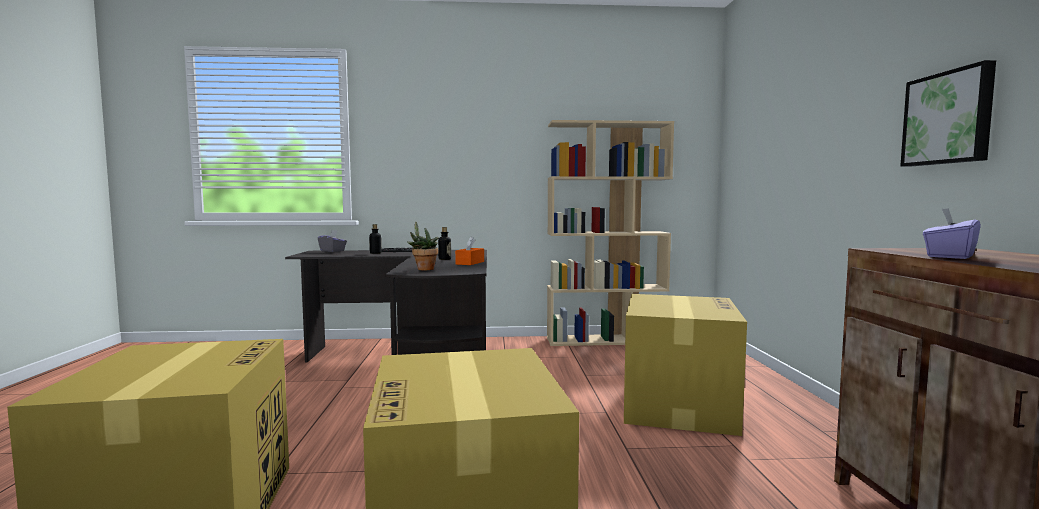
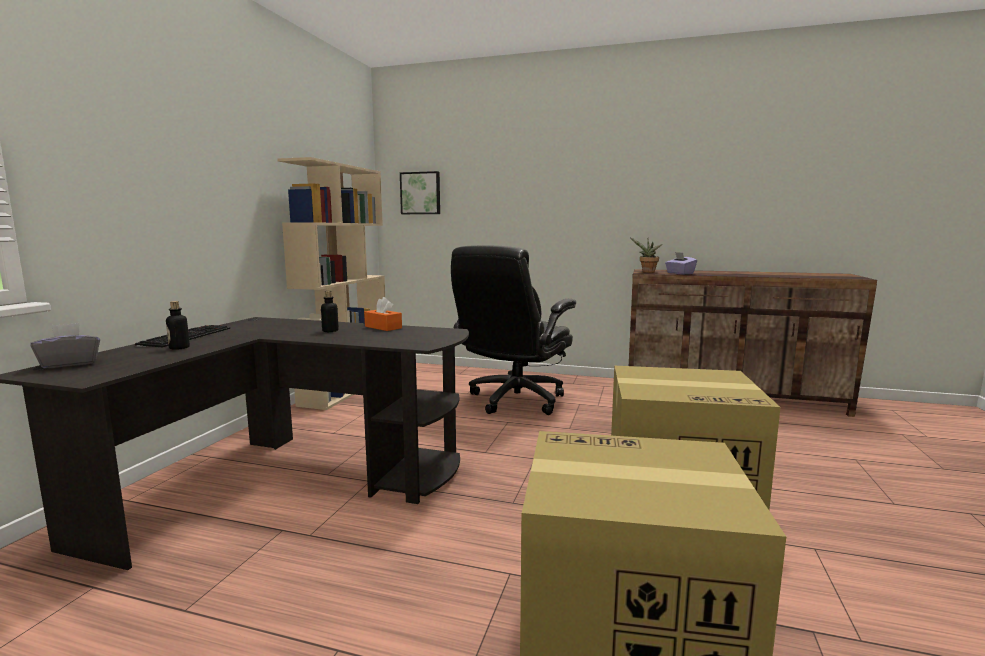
camera: 70 degrees left, 5 degrees up
potted plant [407,221,439,271] -> potted plant moved to [630,238,662,273]
cardboard box [624,294,747,436] -> black office chair [451,245,576,415]
picture [900,60,996,167] -> picture moved to [400,171,440,214]

